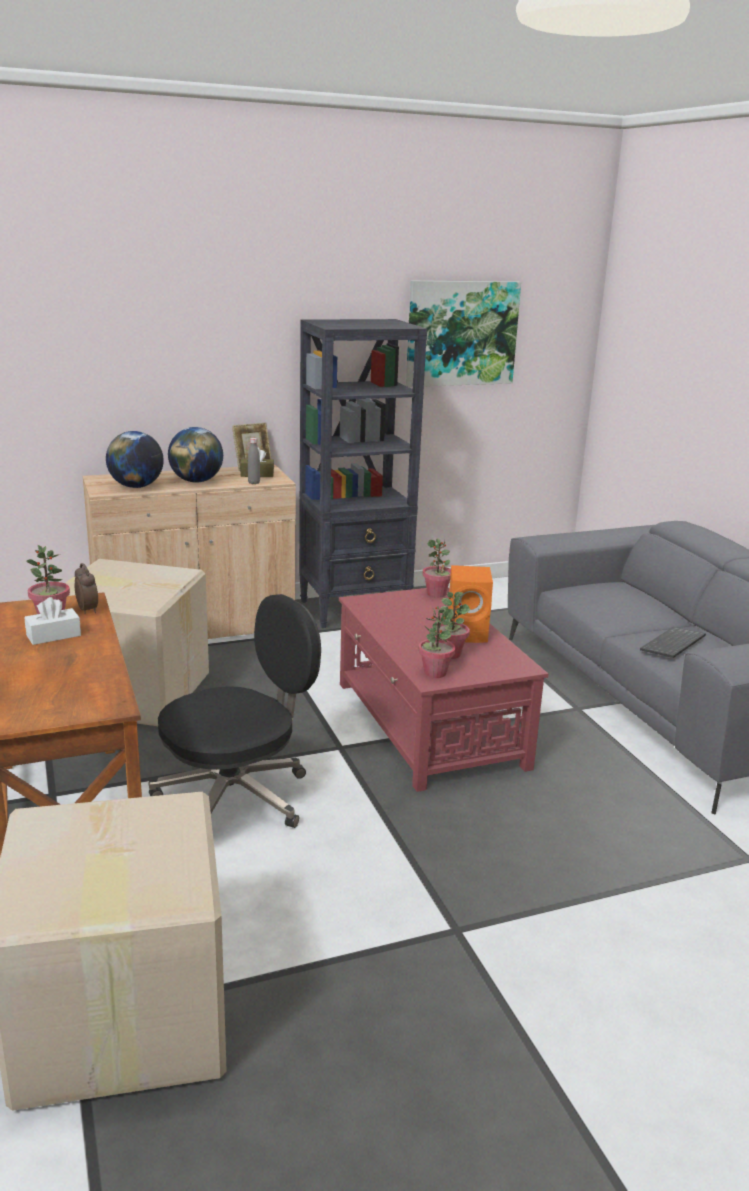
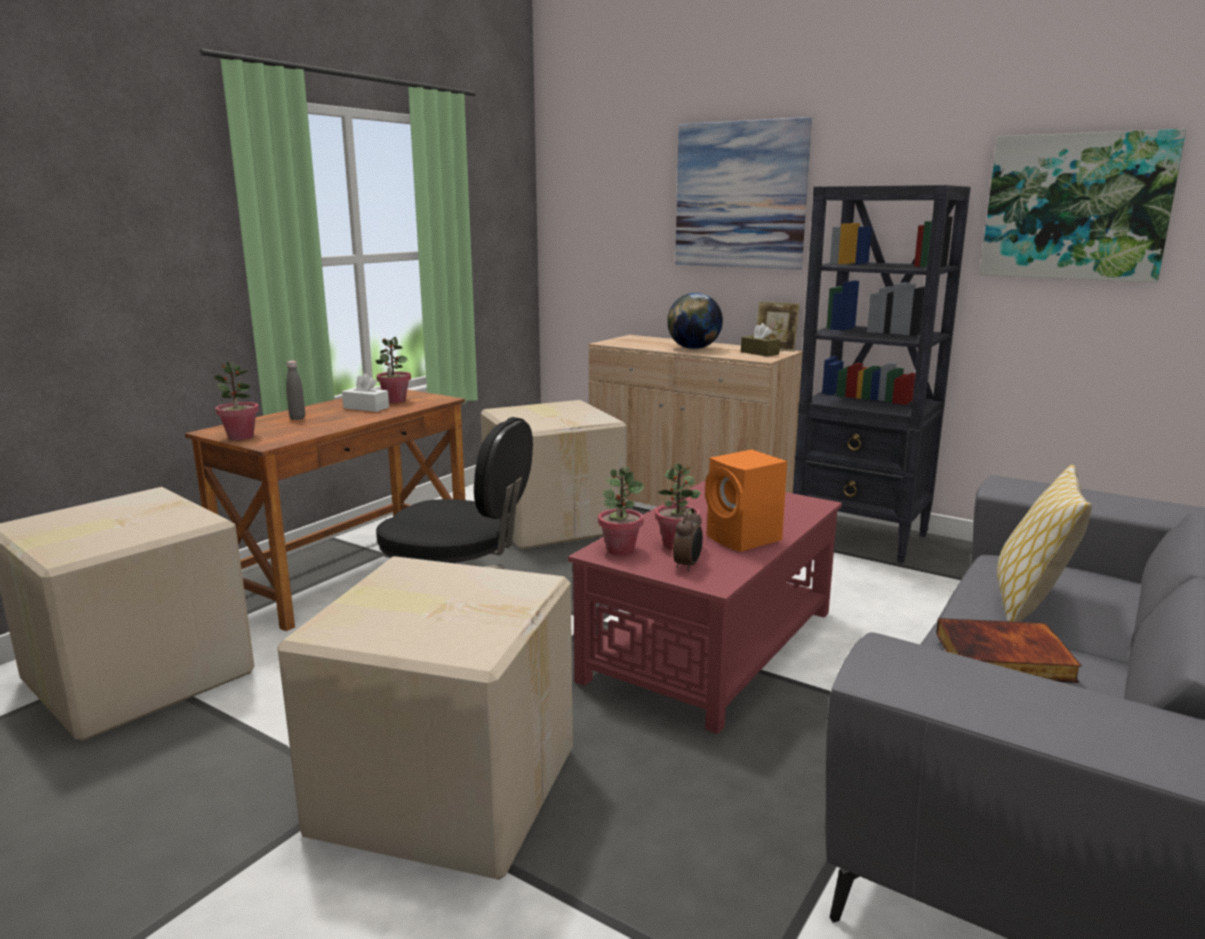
camera: 55 degrees right, 5 degrees down
alarm clock [75,563,98,614] -> alarm clock moved to [673,508,703,571]
globe [106,431,164,488] -> none
grey bottle [248,438,260,484] -> grey bottle moved to [286,361,305,420]
potted plant [422,538,451,598] -> potted plant moved to [214,362,259,440]
keyboard [640,627,706,658] -> book [936,618,1082,683]
none -> cardboard box [277,556,573,880]
none -> picture [675,117,812,270]
none -> pillow [997,465,1092,622]

